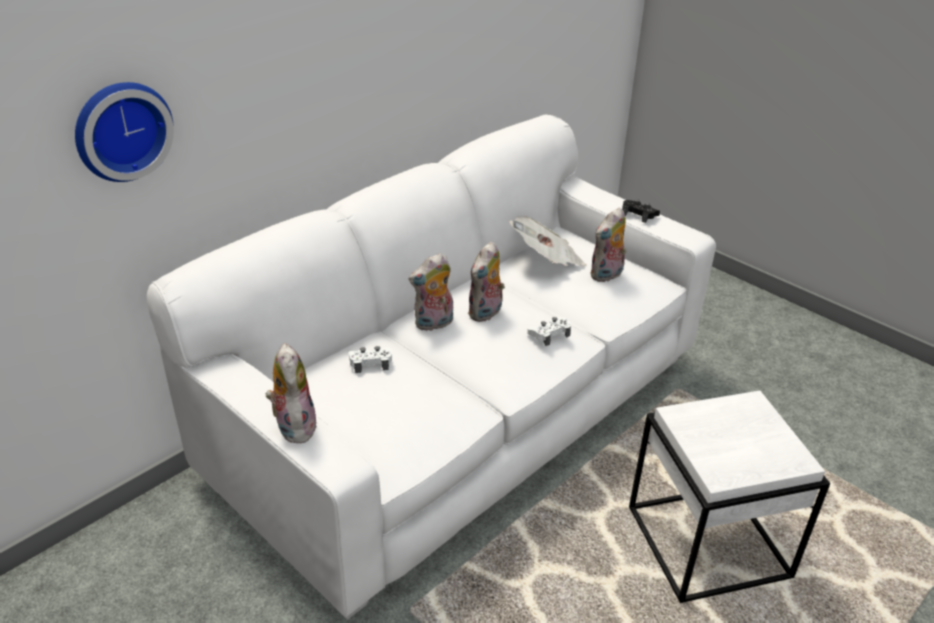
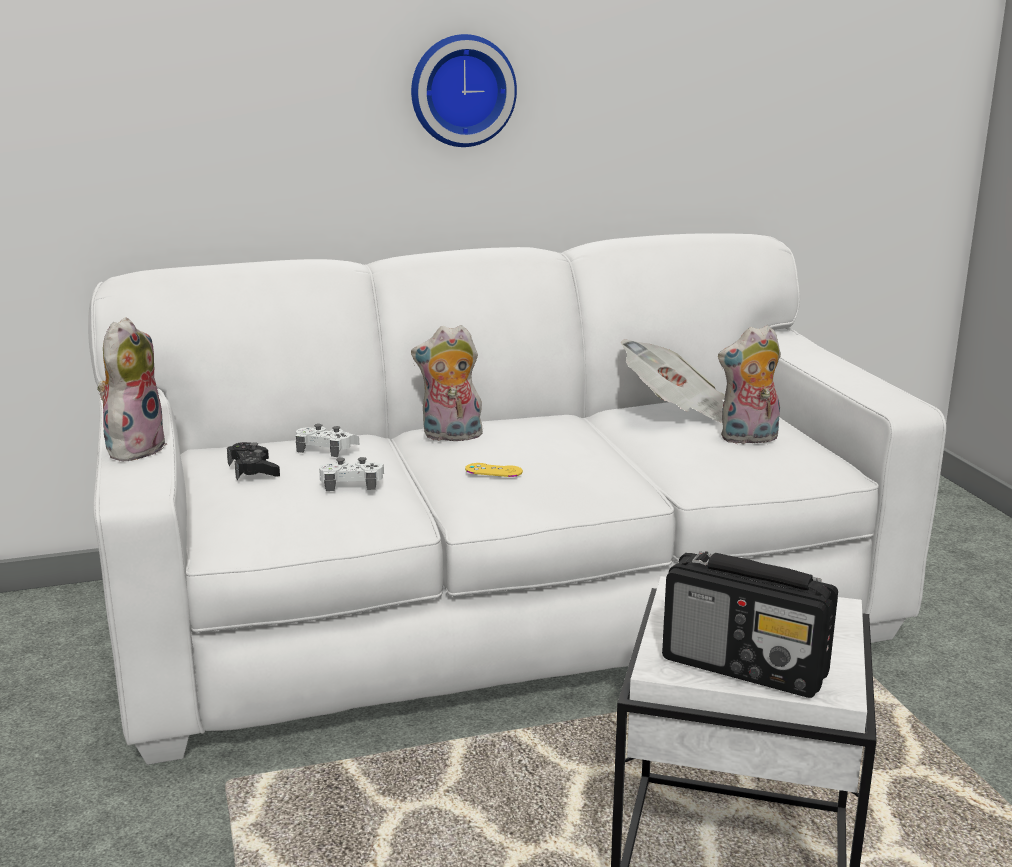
camera: 30 degrees right, 15 degrees down
wall clock [75,82,174,182] -> wall clock moved to [411,34,517,147]
plush toy [468,242,505,322] -> none
white game controller [527,317,571,346] -> white game controller moved to [319,457,384,491]
black game controller [622,199,660,223] -> black game controller moved to [227,442,280,480]
none -> yellow game controller [465,463,523,477]
none -> radio [662,551,838,698]

